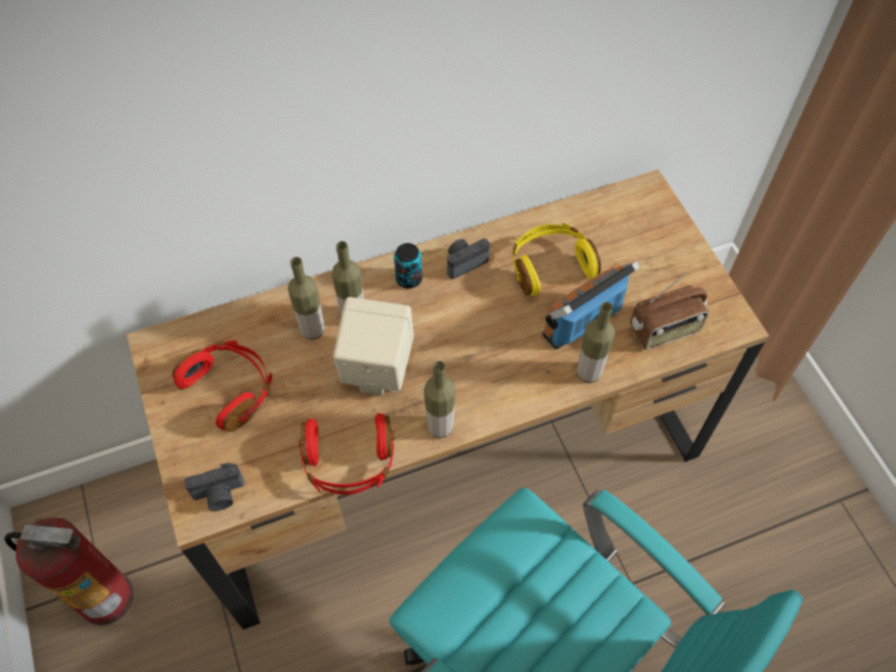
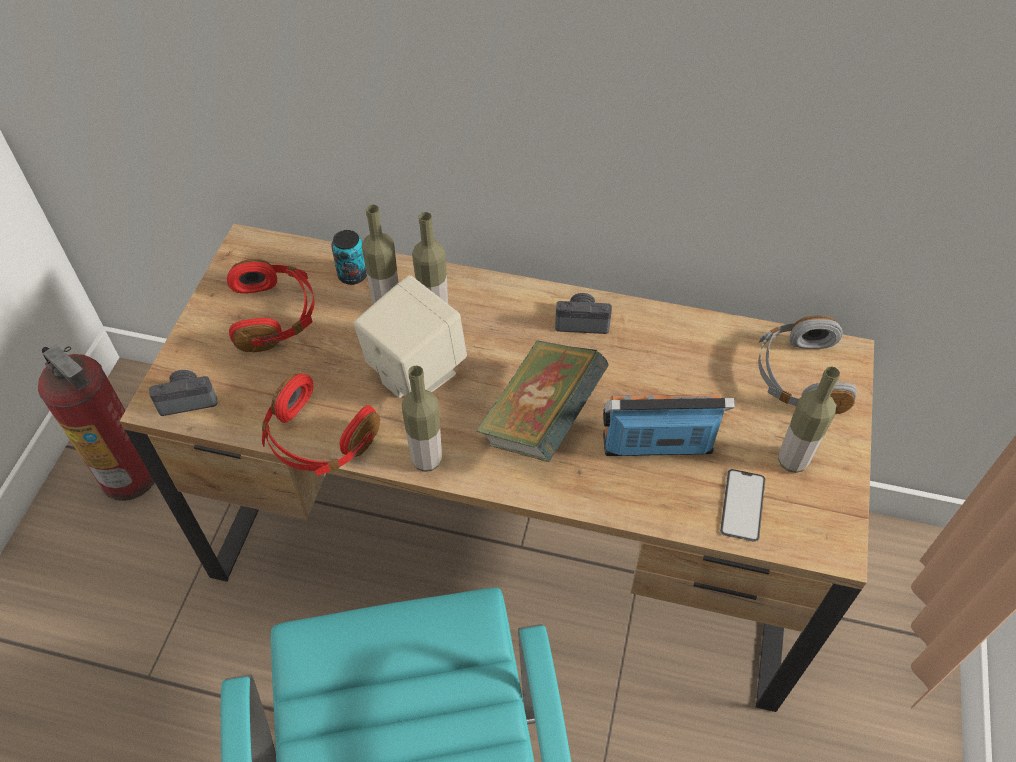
camera: 35 degrees right, 5 degrees down
camera [184,463,244,511] -> camera turned 150 degrees clockwise [149,370,218,416]
can [394,243,422,289] -> can moved to [331,230,367,285]
yellow headphones [513,223,601,296] -> none
bottle [577,302,615,383] -> bottle moved to [778,366,840,473]
radio [630,272,709,349] -> phone [720,469,765,542]
none -> book [477,341,609,462]
none -> grey headphones [758,316,857,414]

